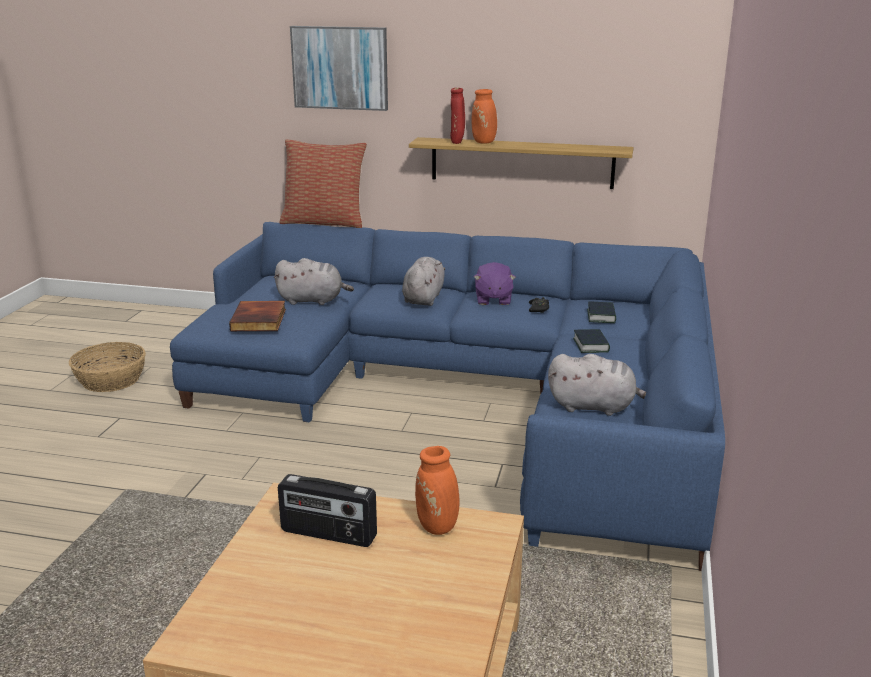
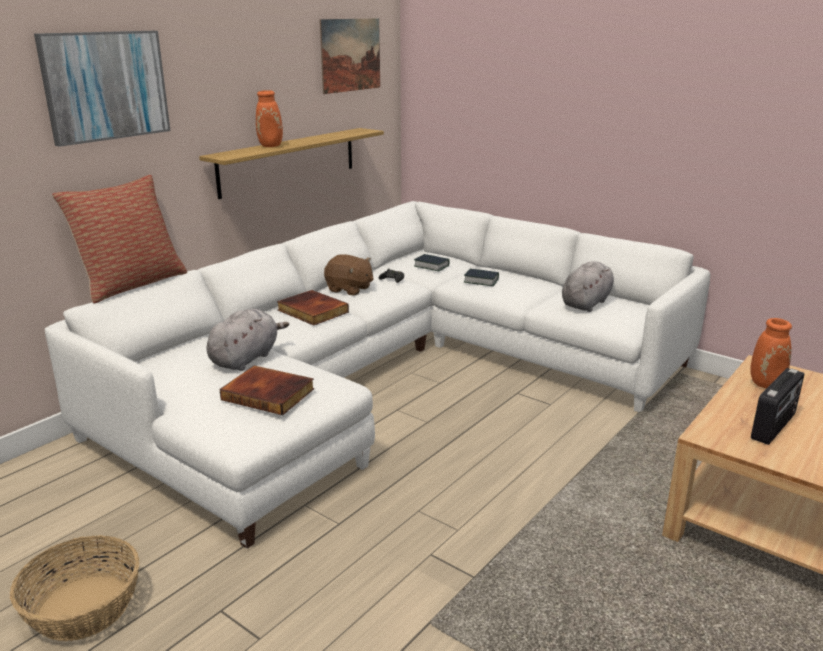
camera: 65 degrees left, 0 degrees up
blue sofa [170,222,725,571] -> white sofa [45,201,710,549]
grey plush toy [402,257,445,306] -> book [277,290,349,325]
red vase [450,88,465,144] -> none
purple plush toy [474,262,516,305] -> brown plush toy [324,254,374,296]
none -> picture [319,18,380,94]

